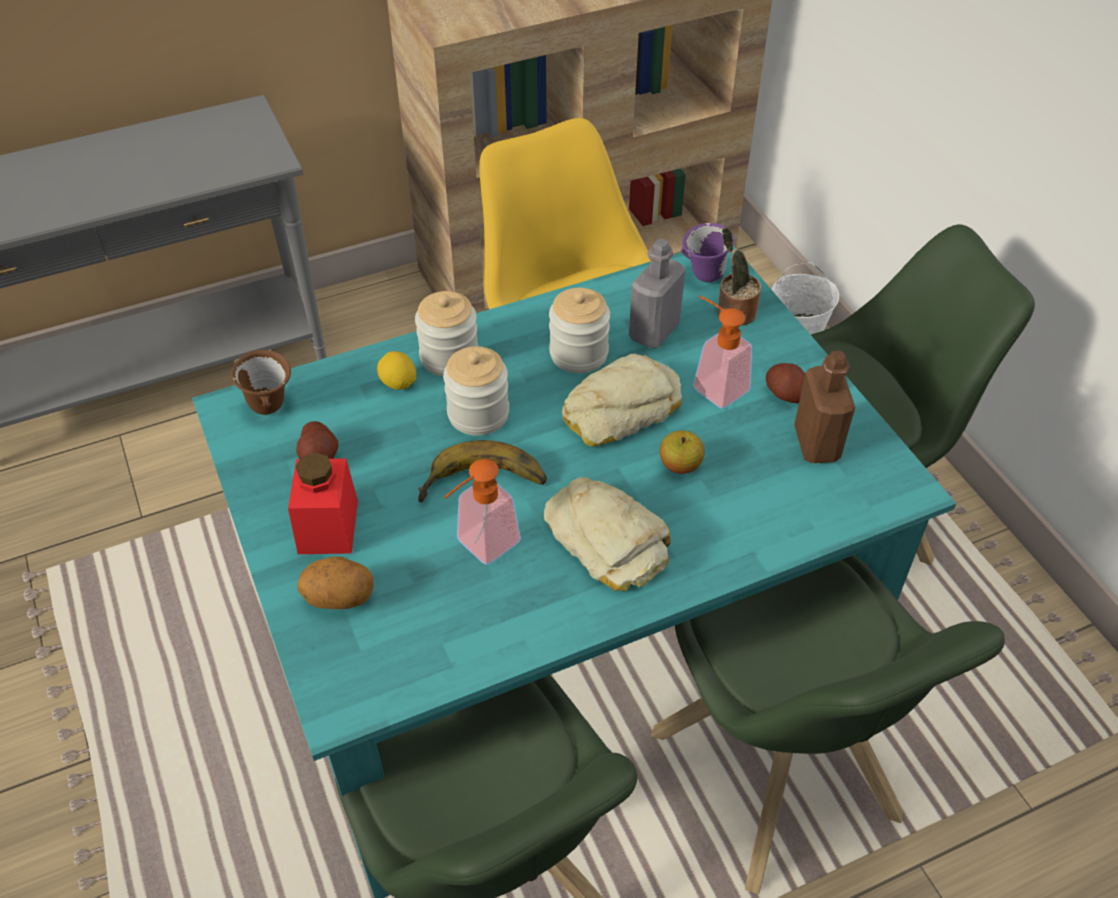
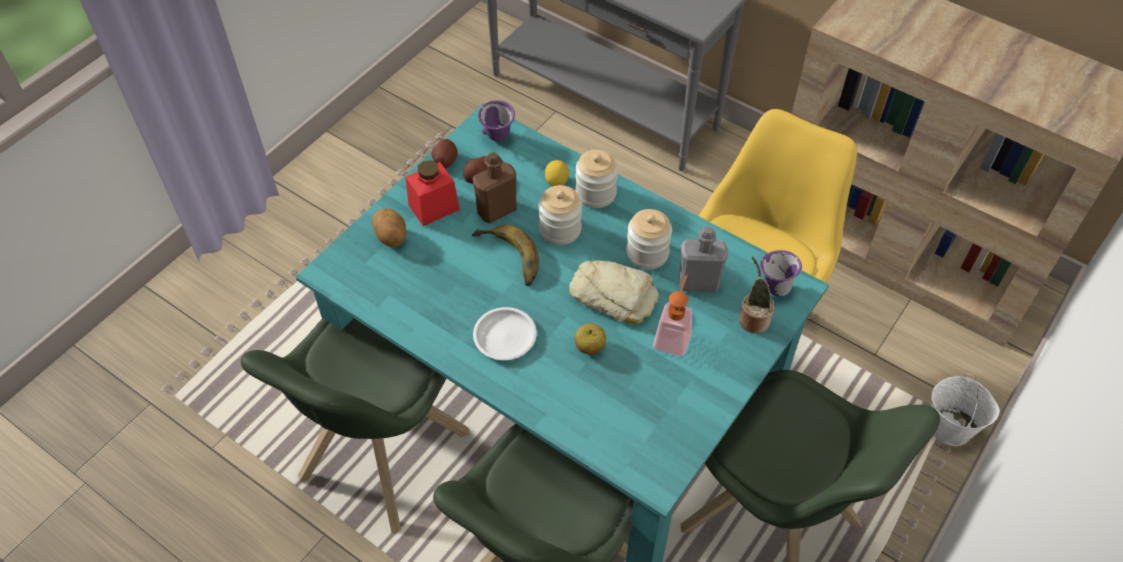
camera: 60 degrees right, 5 degrees up
brown mug [231,350,291,415] -> purple mug [478,100,515,142]
soap dispenser [444,459,521,565] -> none
bread [544,477,670,591] -> white plate [473,307,537,360]
potato [766,363,805,403] -> potato moved to [431,139,458,168]
brown bottle [794,351,855,463] -> brown bottle moved to [473,152,517,223]

